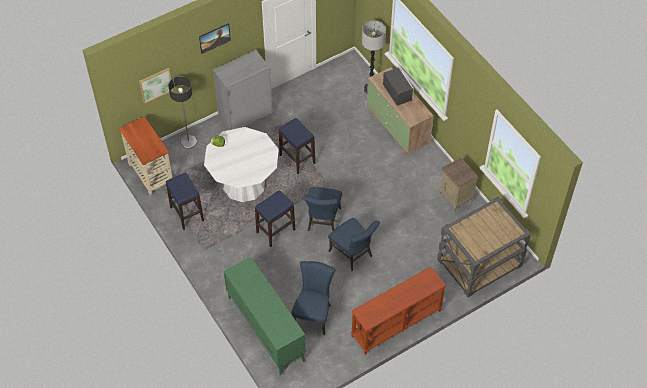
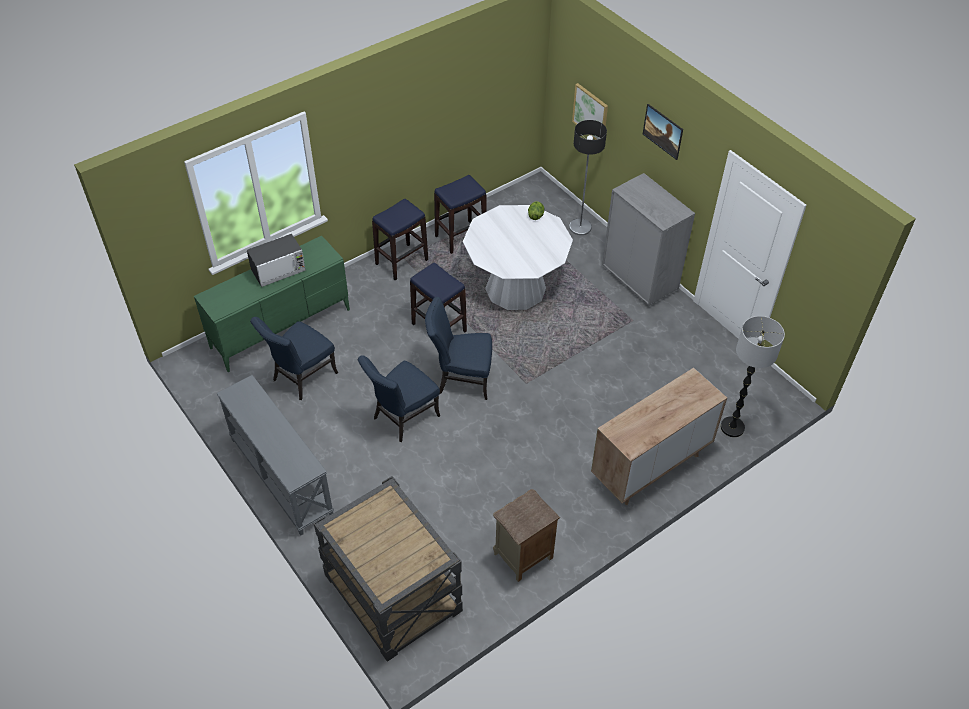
camera: 85 degrees right, 5 degrees down
beige cart [119,116,173,195] -> none
stool [279,118,315,174] -> stool moved to [372,199,428,280]
blue chair [291,261,335,335] -> blue chair turned 120 degrees clockwise [250,317,338,400]
brown console table [351,266,446,355] -> grey console table [217,375,334,536]
microwave [383,67,414,106] -> microwave moved to [247,234,306,287]

